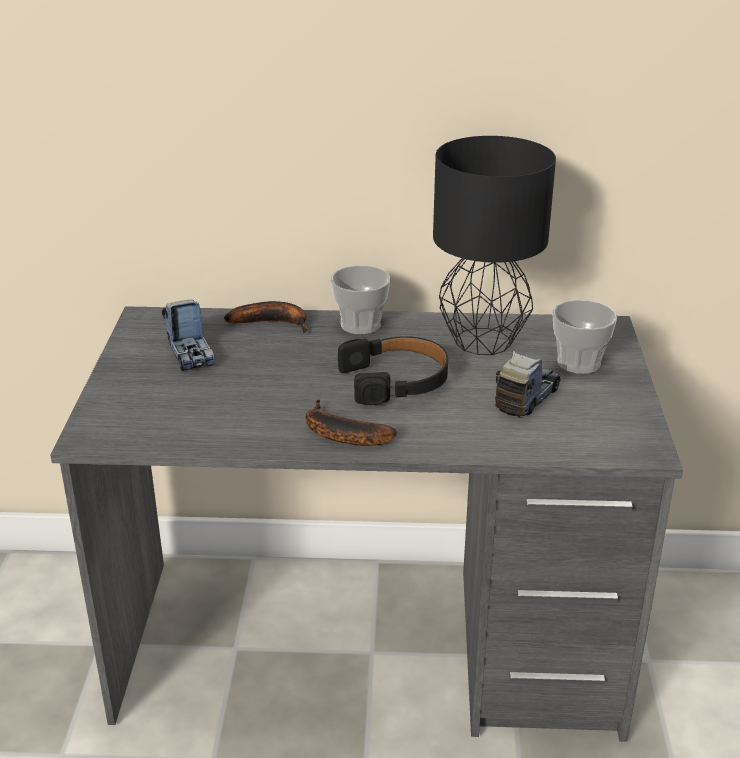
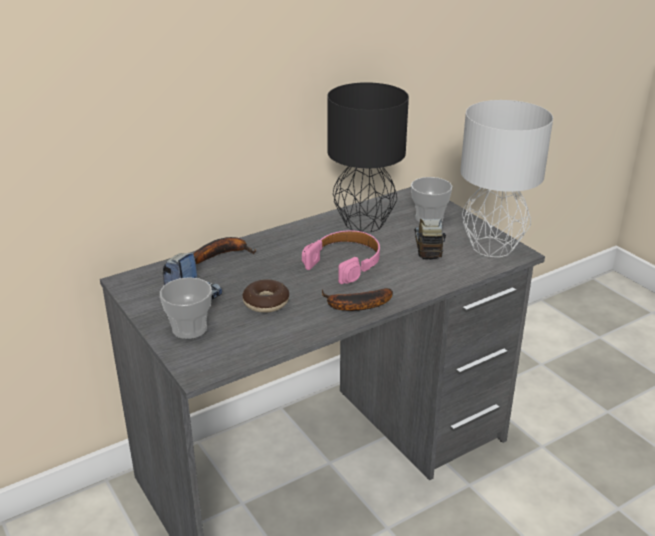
camera: 35 degrees left, 0 degrees up
cup [331,266,390,334] -> cup moved to [160,277,212,339]
black headphones [338,336,448,405] -> pink headphones [302,230,380,284]
none -> donut [243,279,289,313]
none -> grey table lamp [460,100,553,257]

